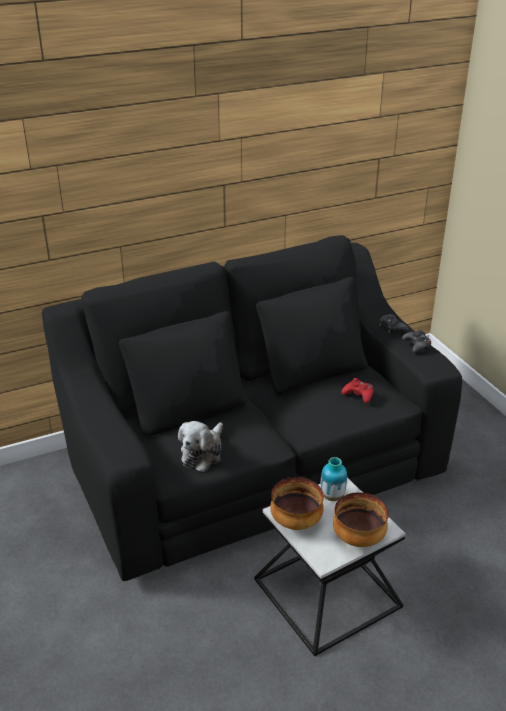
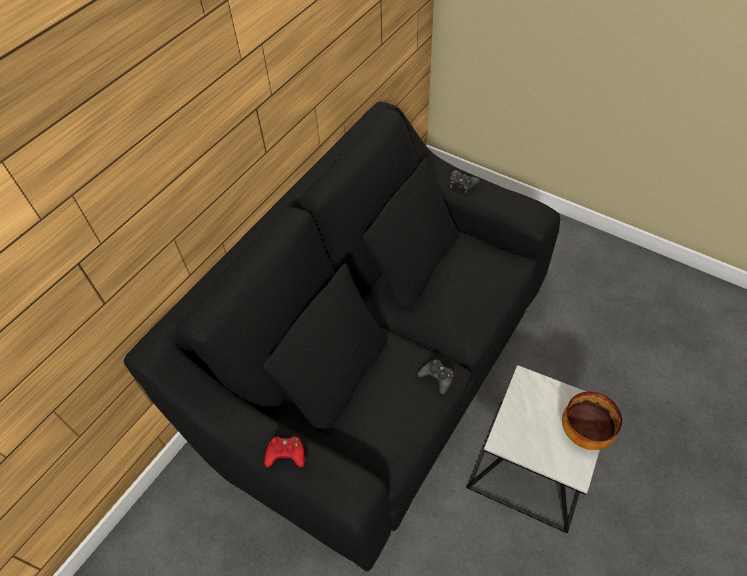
camera: 30 degrees left, 20 degrees up
plush toy [178,421,223,472] -> none
bowl [270,477,324,530] -> none
vase [321,457,347,501] -> none
red game controller [341,378,374,403] -> red game controller moved to [264,437,305,467]
black game controller [402,329,431,353] -> black game controller moved to [417,359,454,394]

